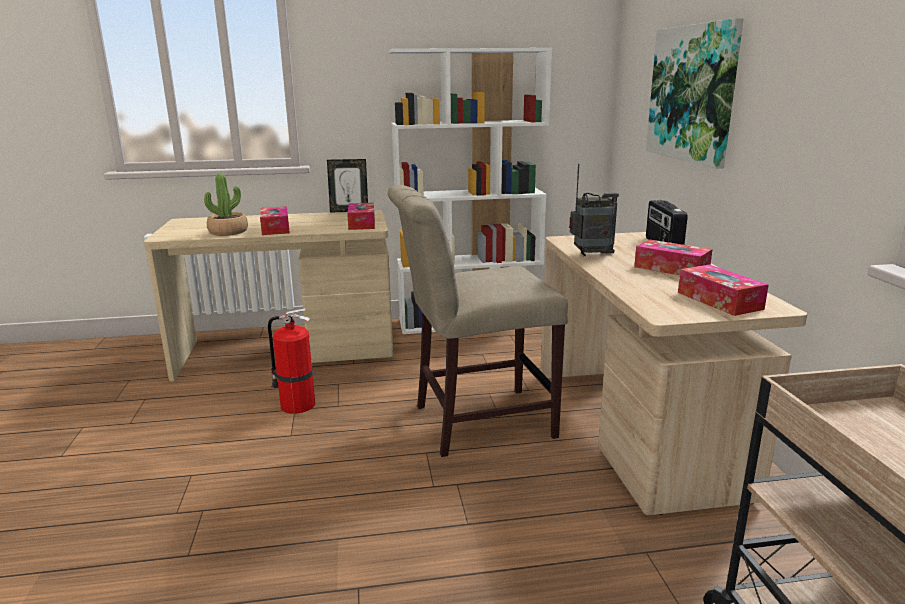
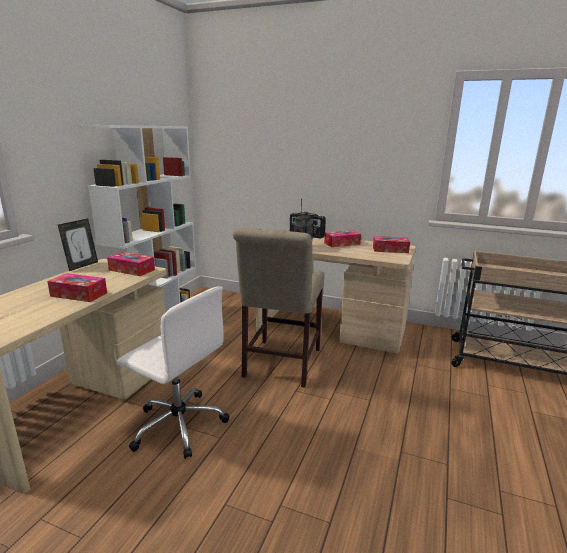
camera: 60 degrees left, 0 degrees up
potted plant [204,174,248,236] -> none
fire extinguisher [268,308,315,414] -> white office chair [116,287,229,459]
picture [646,18,744,169] -> none

